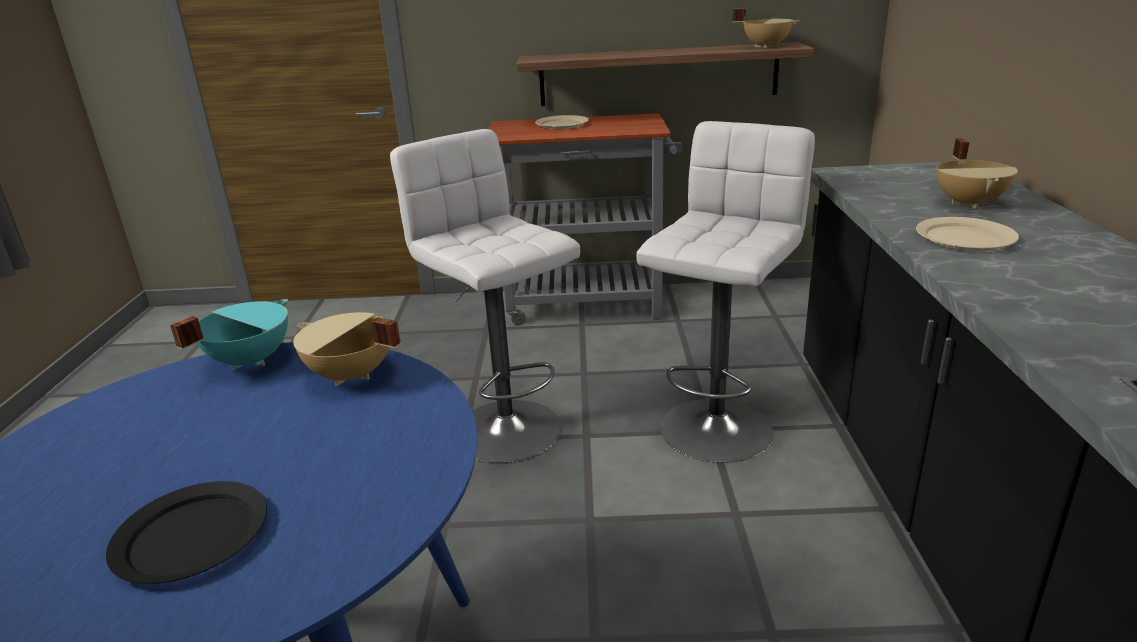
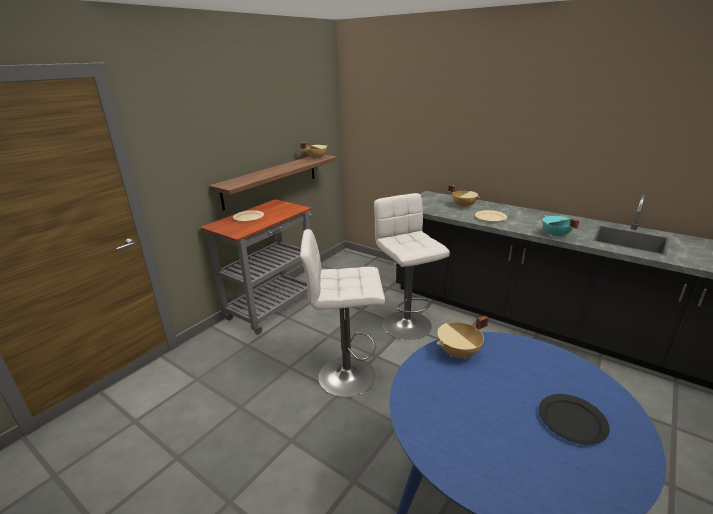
camera: 55 degrees left, 0 degrees up
turquoise cooking pot [170,299,288,370] -> turquoise cooking pot moved to [542,215,579,238]

